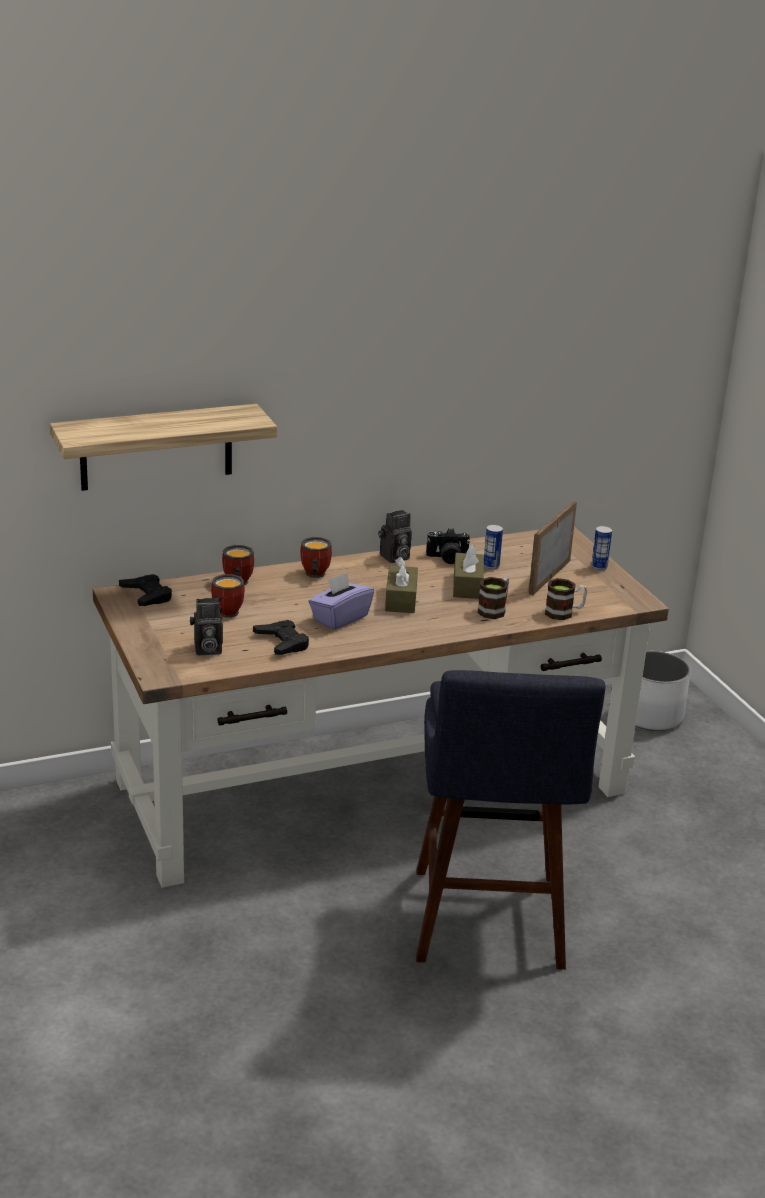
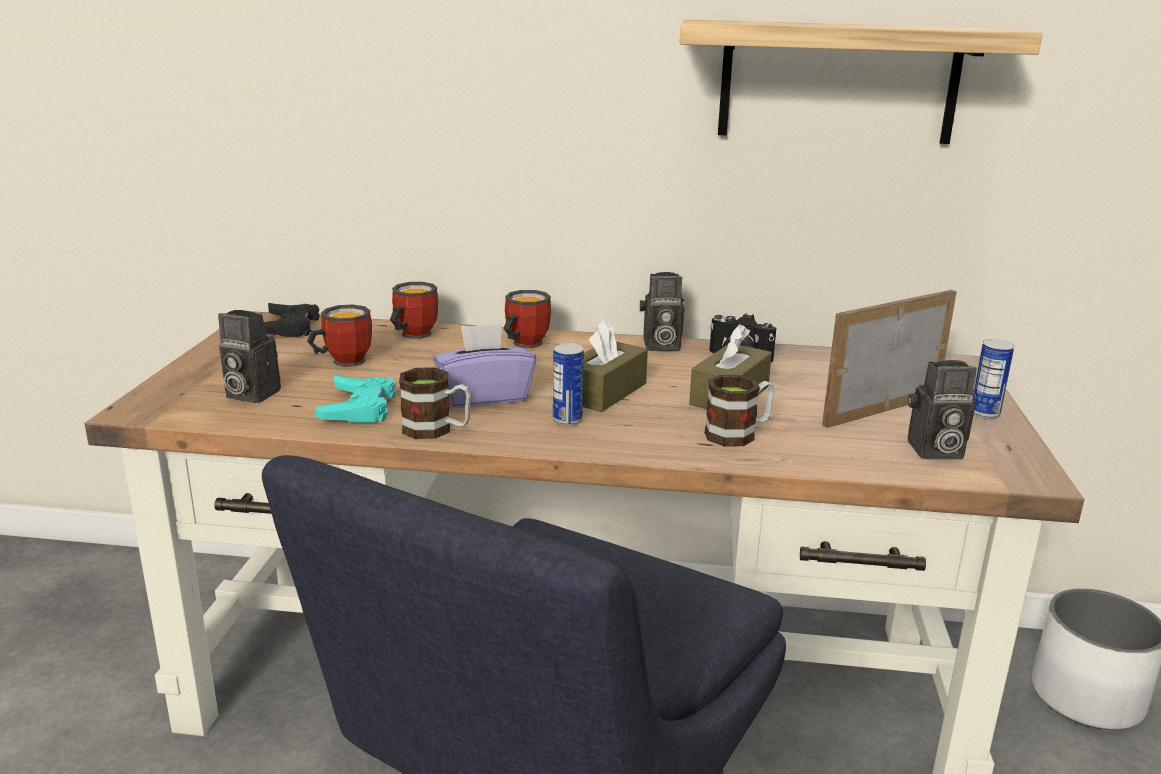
camera: 30 degrees right, 5 degrees down
shelf [50,404,277,491] -> shelf moved to [680,20,1043,144]
black game controller [253,620,309,655] -> turquoise game controller [315,375,396,423]
can [484,524,503,570] -> can moved to [553,343,584,426]
mug [545,578,587,620] -> mug moved to [399,367,471,439]
none -> camera [908,360,977,459]

